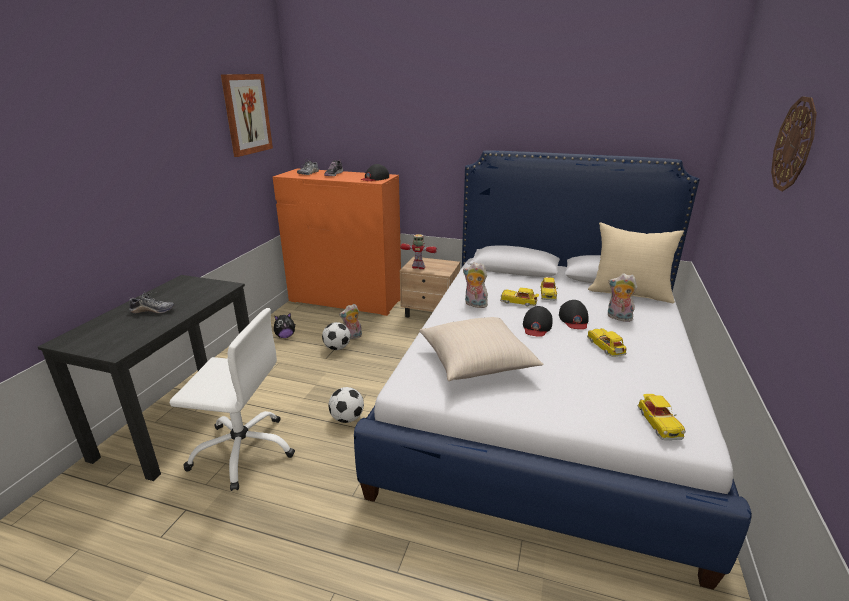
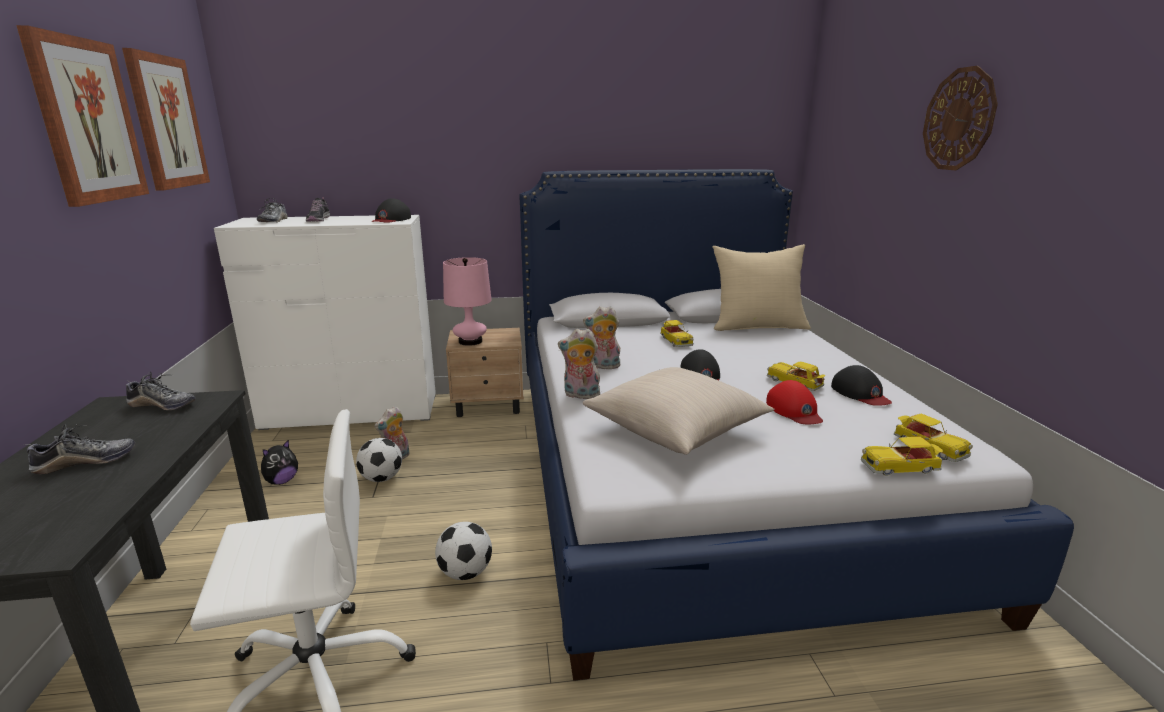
camera: 25 degrees left, 5 degrees down
orange dresser [273,168,401,316] -> white dresser [214,215,436,430]
toy robot [400,234,437,269] -> pink table lamp [443,257,492,346]
toy car [500,287,539,306] -> toy car moved to [861,437,943,476]
black cap [559,300,589,329] -> black cap moved to [831,365,892,406]
plush toy [608,273,637,322] -> plush toy moved to [558,329,602,399]
none -> picture [16,25,149,207]
none -> shoe [124,372,196,410]
none -> red cap [766,380,823,424]

